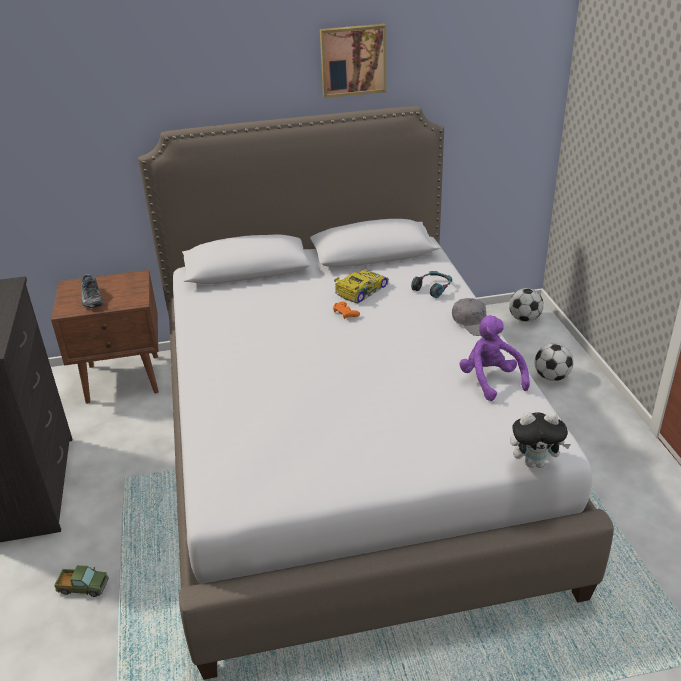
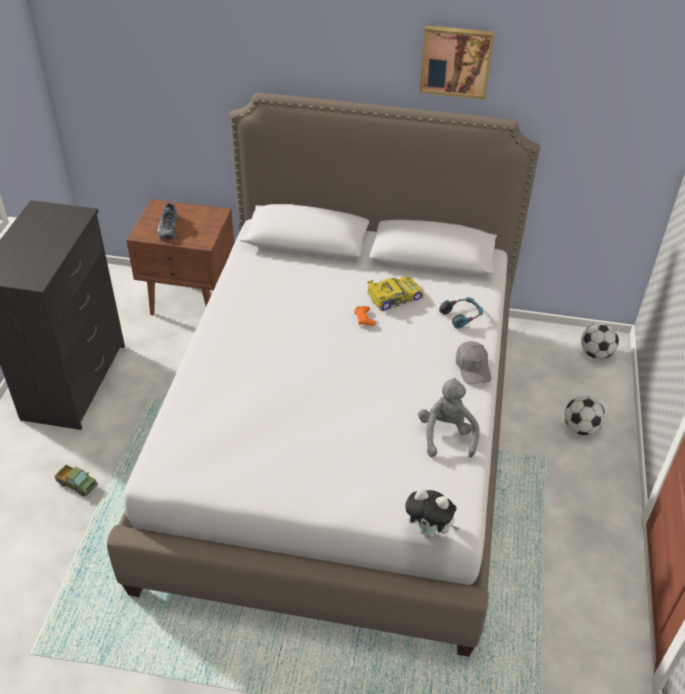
camera: 20 degrees right, 10 degrees up
purple plush toy [459,315,530,401] -> grey plush toy [418,378,480,458]

